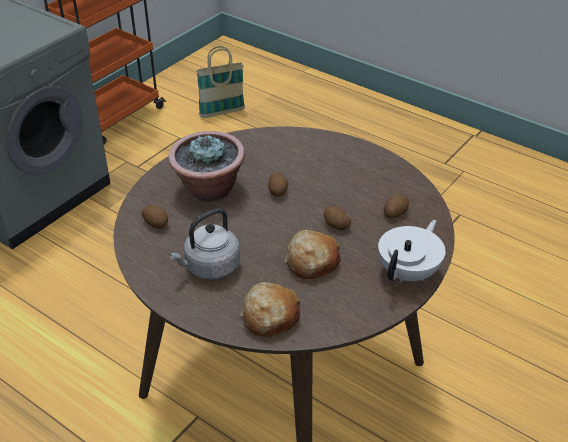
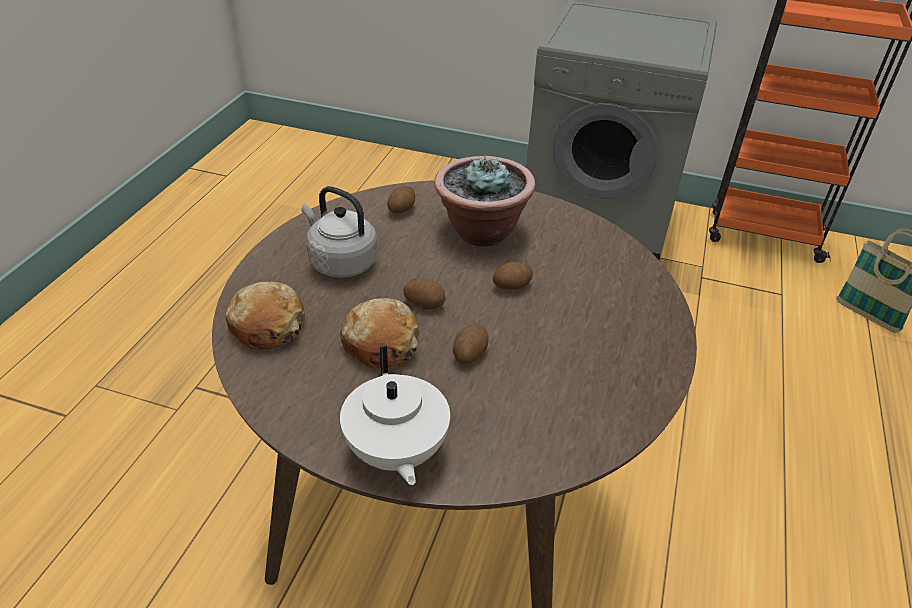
camera: 70 degrees right, 0 degrees up
white teapot [378,220,445,282] -> white teapot turned 60 degrees clockwise [340,345,450,485]
potato [384,194,409,218] -> potato moved to [403,279,446,309]

